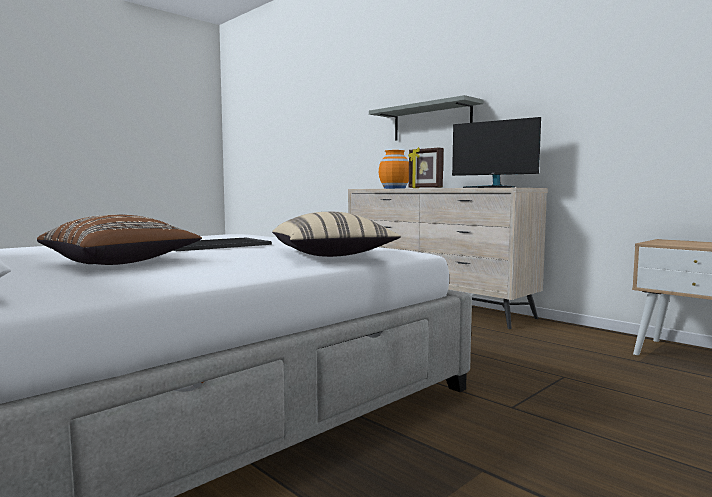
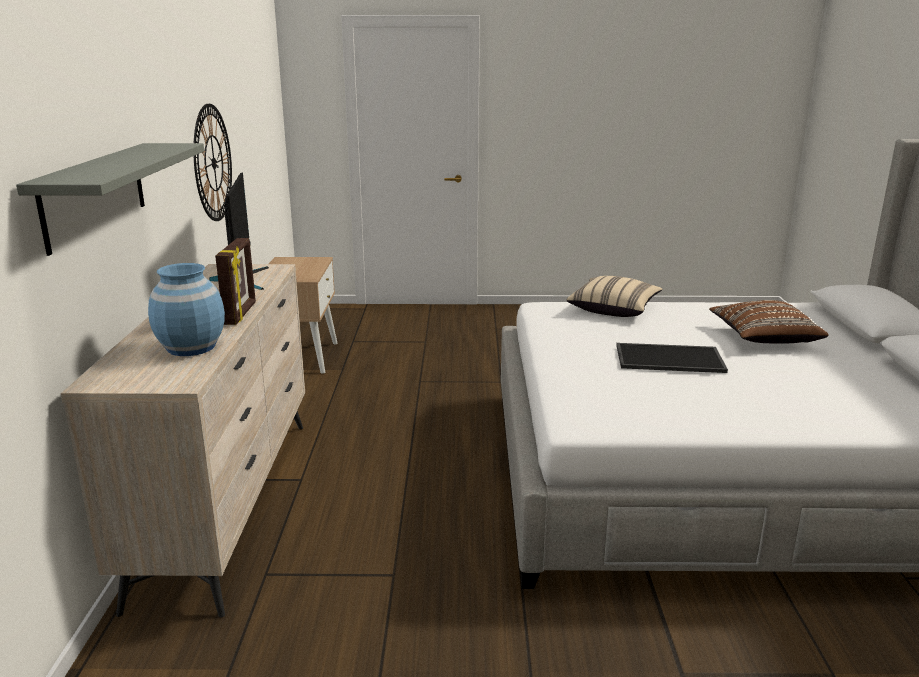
camera: 135 degrees left, 15 degrees up
orange vase [379,150,409,189] -> blue vase [148,263,225,356]
none -> wall clock [194,104,232,221]

